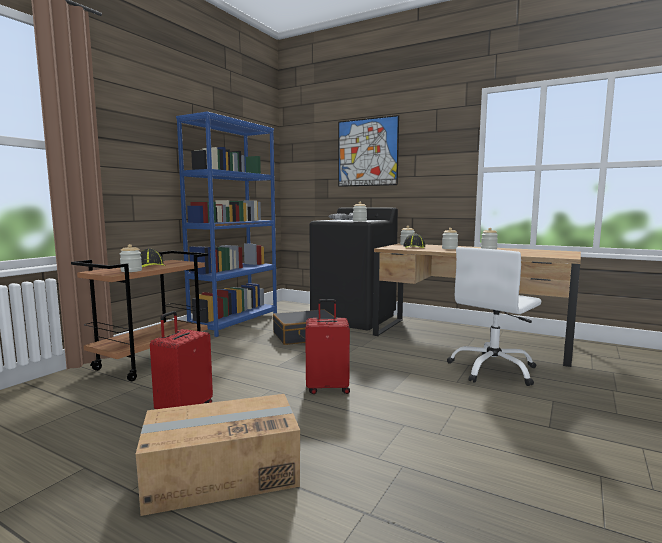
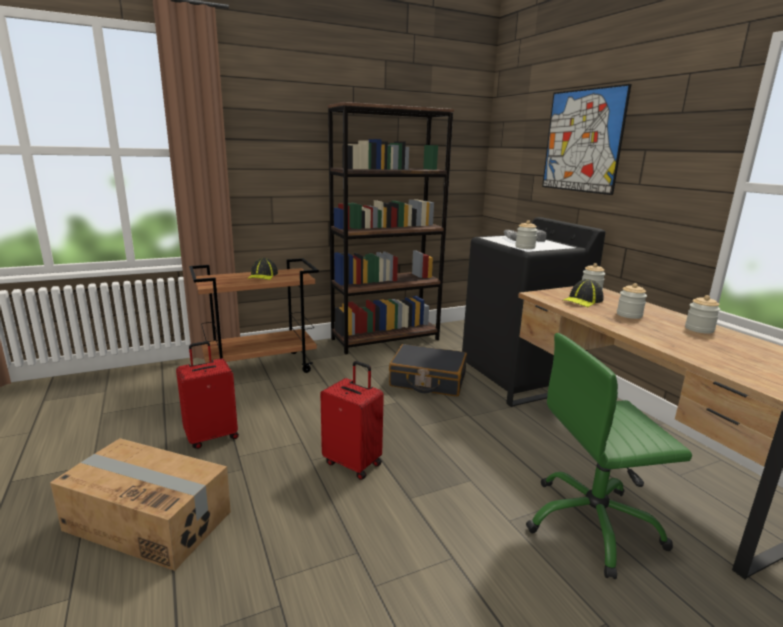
camera: 35 degrees right, 10 degrees up
jar [119,244,142,272] -> none
blue bookcase [176,112,277,337] -> brown bookcase [327,102,454,354]
white office chair [447,247,541,386] -> green office chair [526,333,692,579]

